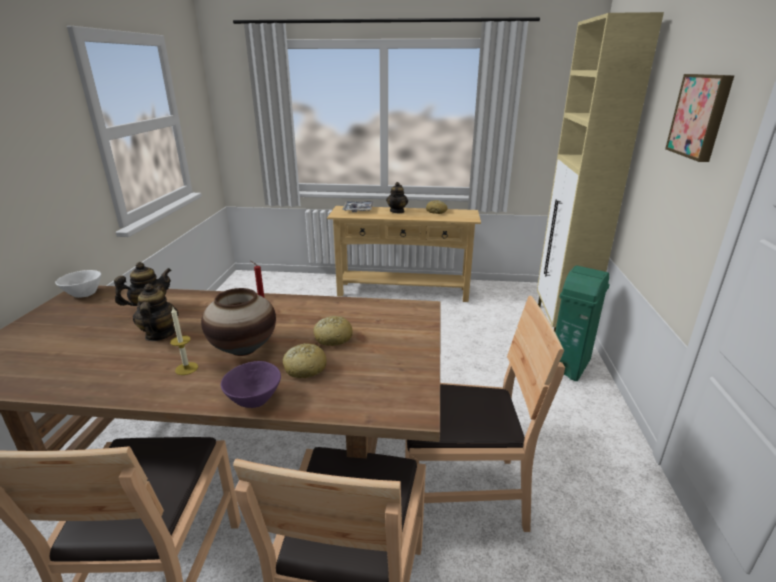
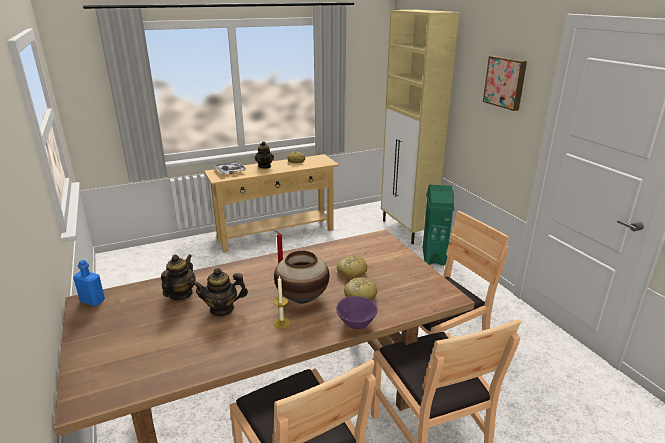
camera: 30 degrees left, 0 degrees up
white bowl [55,270,101,298] -> blue bottle [73,260,105,306]
teapot [133,284,179,341] -> teapot turned 60 degrees counterclockwise [192,268,248,316]

